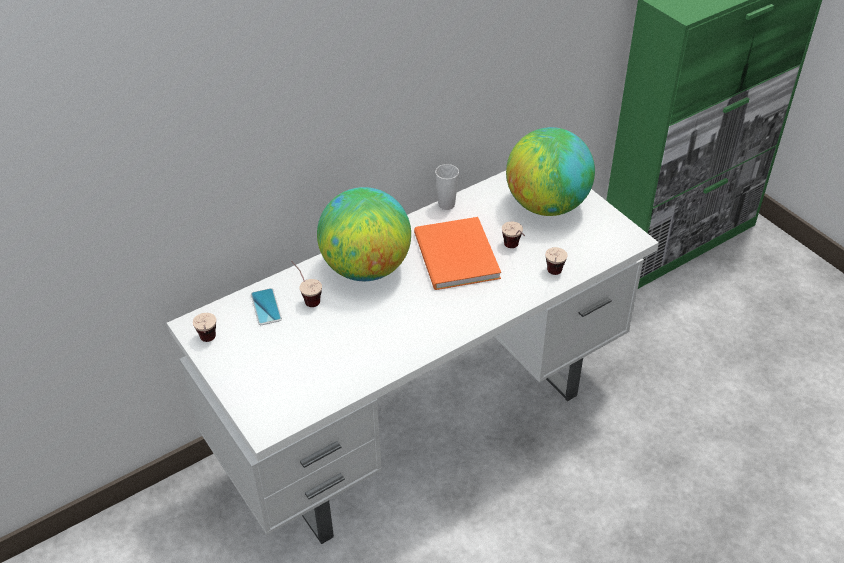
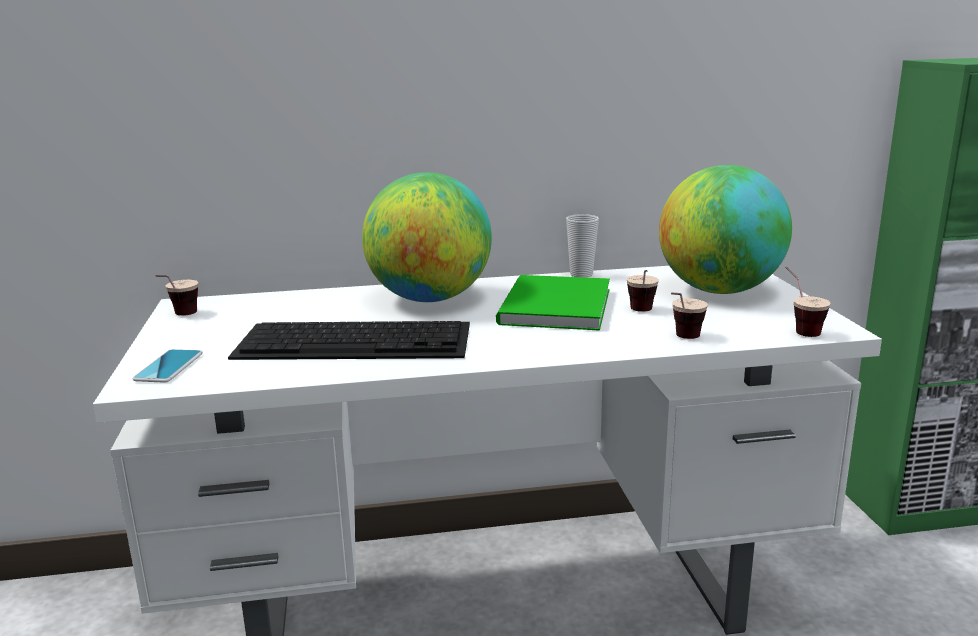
camera: 25 degrees right, 25 degrees down
phone [251,288,282,325] -> phone moved to [133,349,203,383]
cup [291,260,322,307] -> cup moved to [785,266,831,337]
orange book [414,217,501,290] -> green book [496,275,610,331]
none -> keyboard [228,321,470,360]

